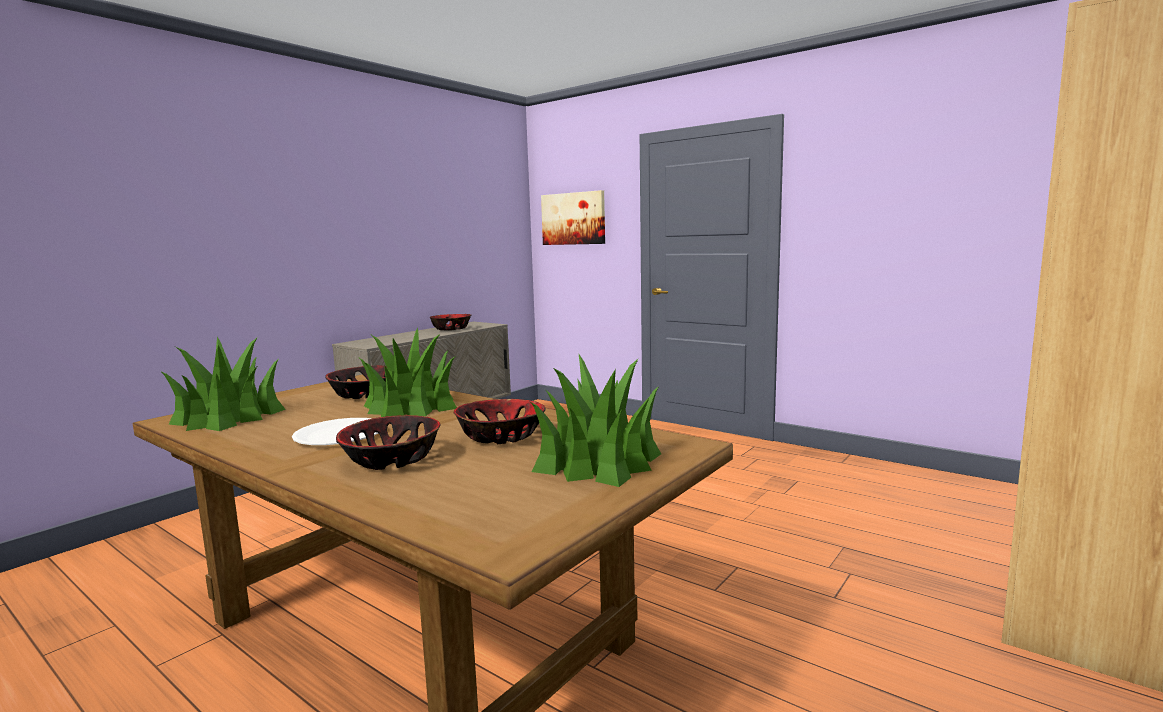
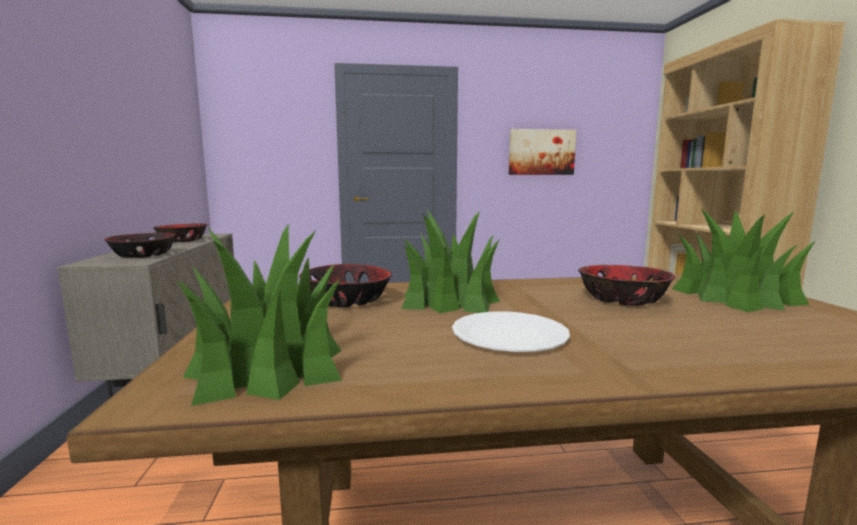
camera: 45 degrees left, 0 degrees up
bowl [336,415,440,470] -> bowl moved to [104,233,175,258]
picture [541,190,605,245] -> picture moved to [509,129,576,175]

